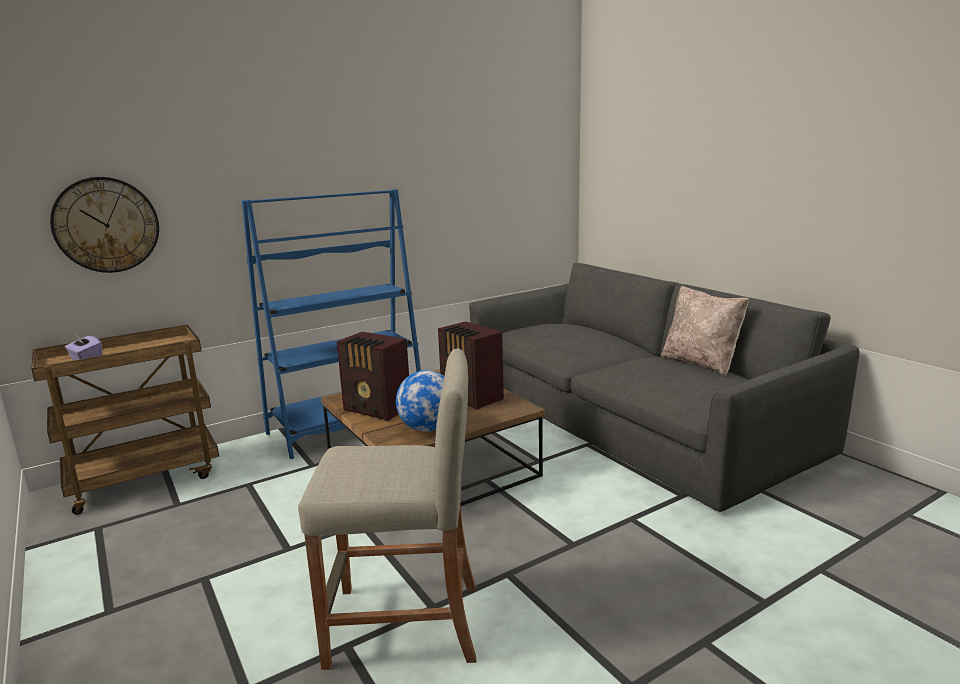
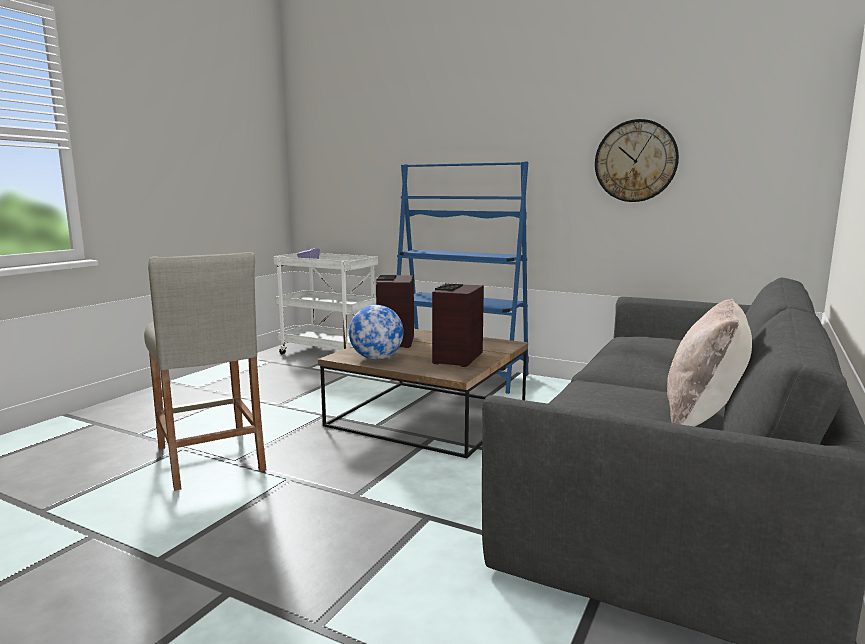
camera: 60 degrees right, 5 degrees down
brown cart [31,325,219,515] -> white cart [273,253,378,354]
wall clock [50,177,159,273] -> wall clock moved to [595,119,679,202]

